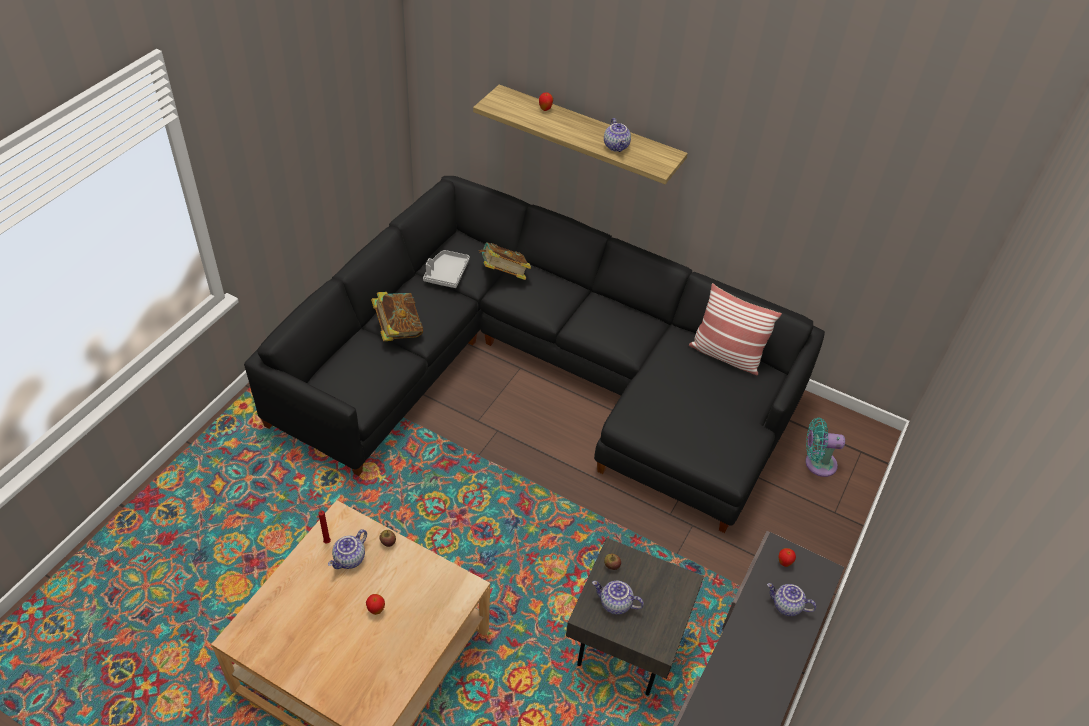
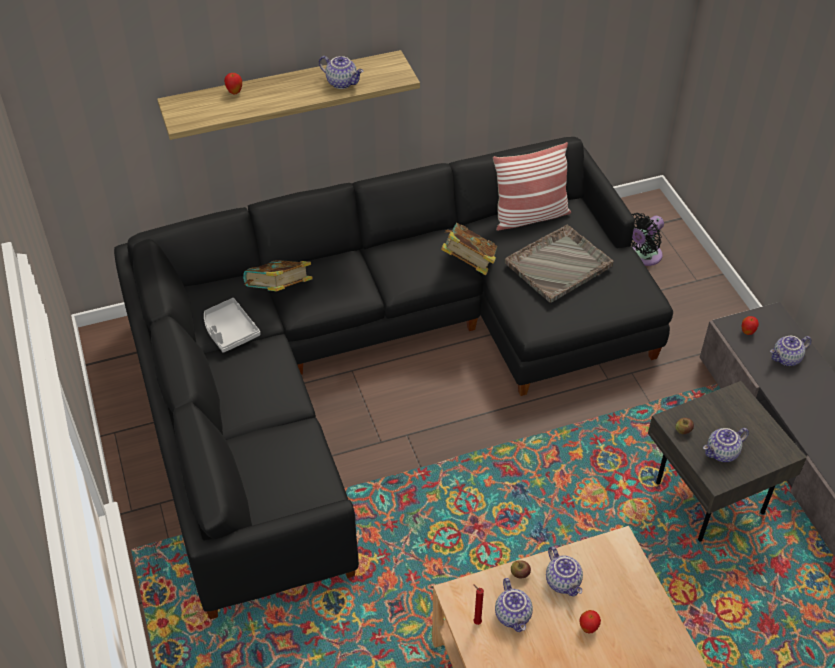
camera: 45 degrees left, 0 degrees up
book [371,292,423,341] -> book moved to [441,223,497,275]
turquoise fan [805,418,845,477] -> black fan [631,213,664,266]
none -> grey tray [505,225,613,303]
none -> teapot [546,547,583,597]

